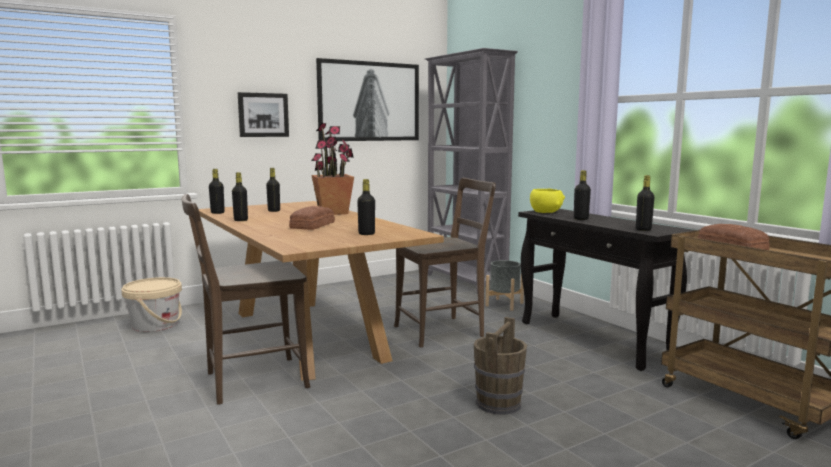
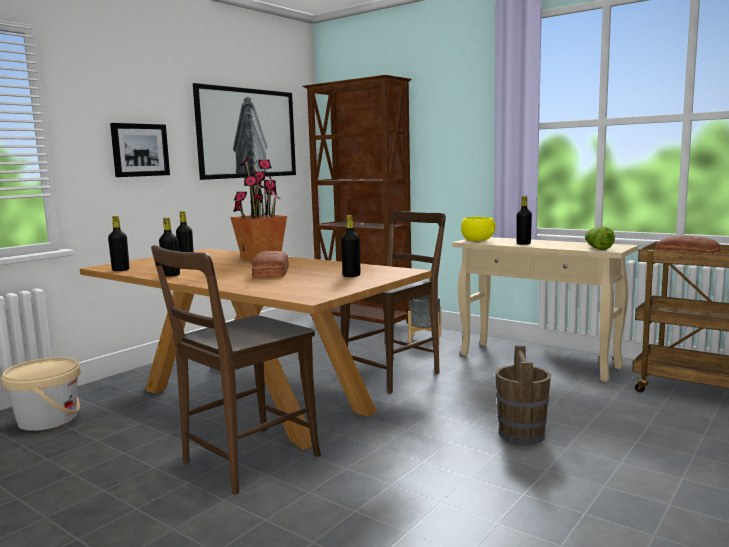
camera: 20 degrees left, 0 degrees up
grey bookcase [425,48,518,294] -> brown bookcase [303,75,412,324]
black console table [518,209,695,371] -> beige console table [452,237,638,382]
black bottle [636,175,654,231] -> lettuce [585,226,615,250]

